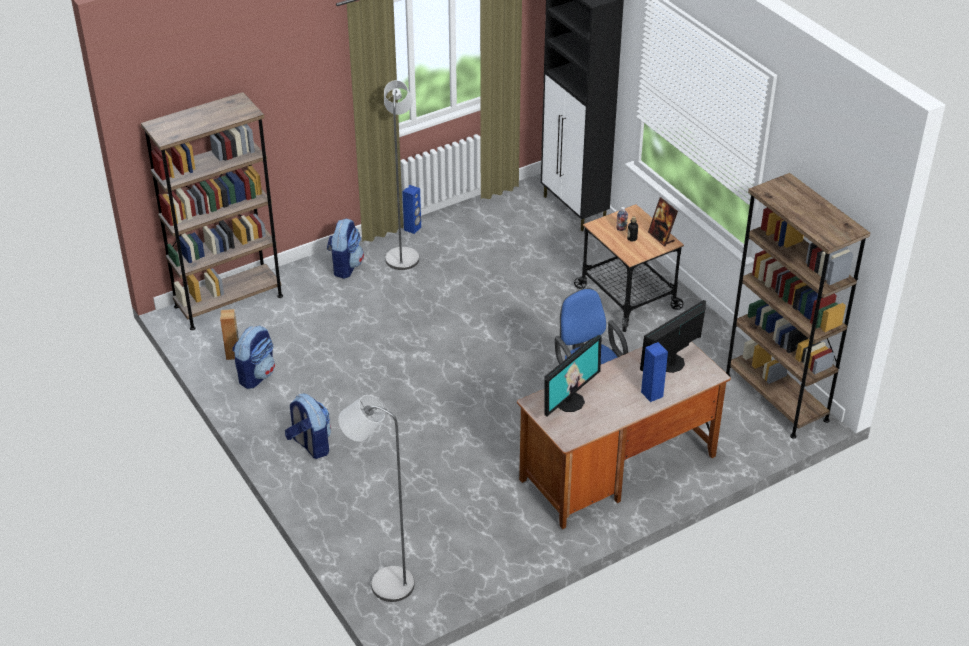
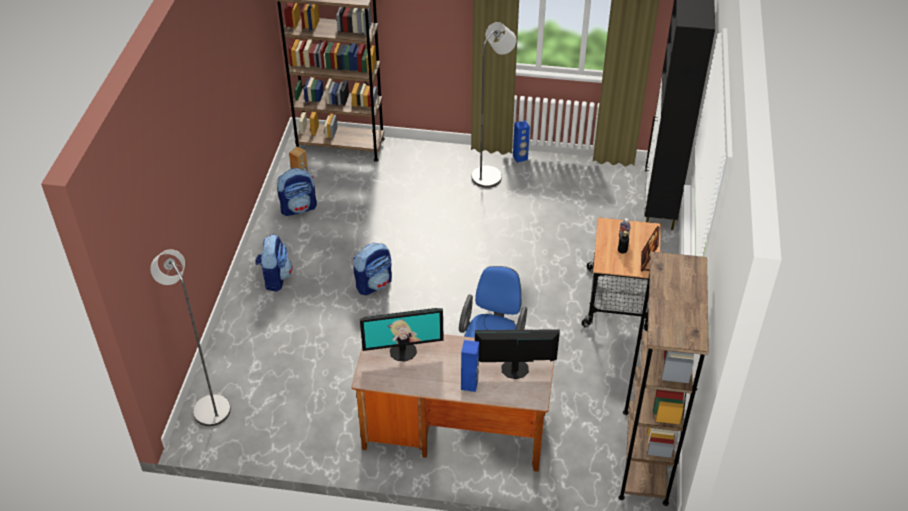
camera: 40 degrees right, 5 degrees up
backpack [327,218,364,279] -> backpack moved to [353,243,392,295]

